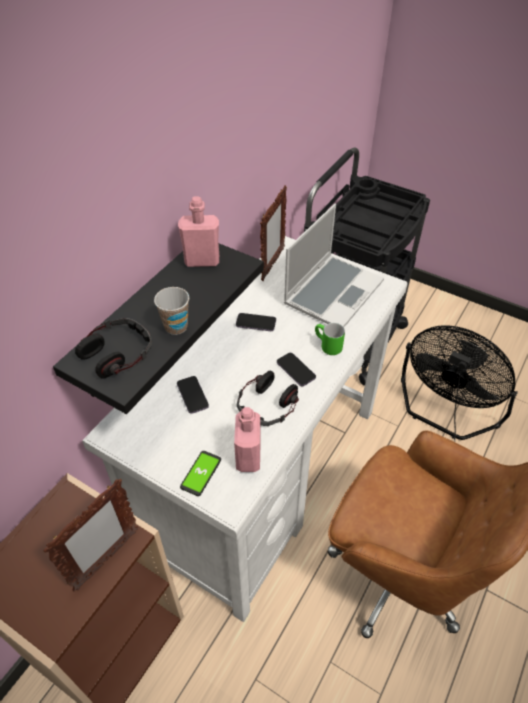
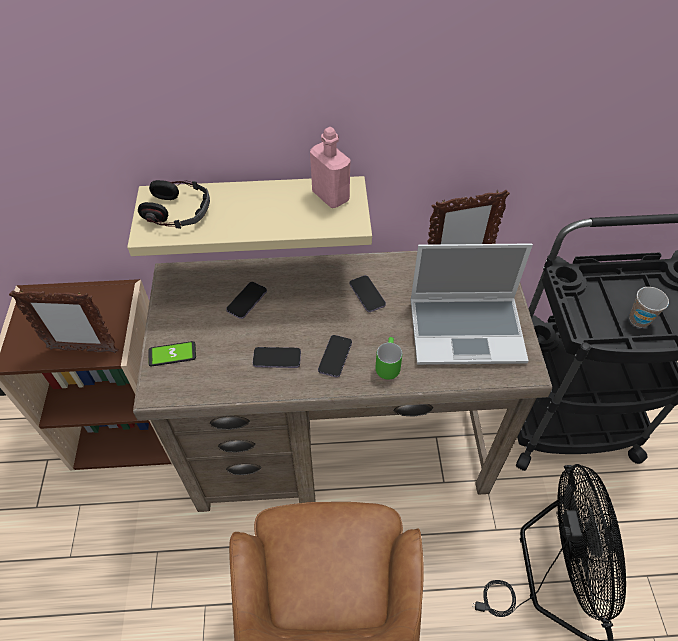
camera: 55 degrees right, 5 degrees up
black shelf [53,244,264,414] -> beige shelf [127,176,372,256]
white desk [82,236,407,622] -> brown desk [133,251,552,512]
cup [154,287,189,335] -> cup moved to [629,287,669,328]
pink bottle [234,407,261,472] -> none
headphones [237,371,299,426] -> phone [253,347,301,368]

